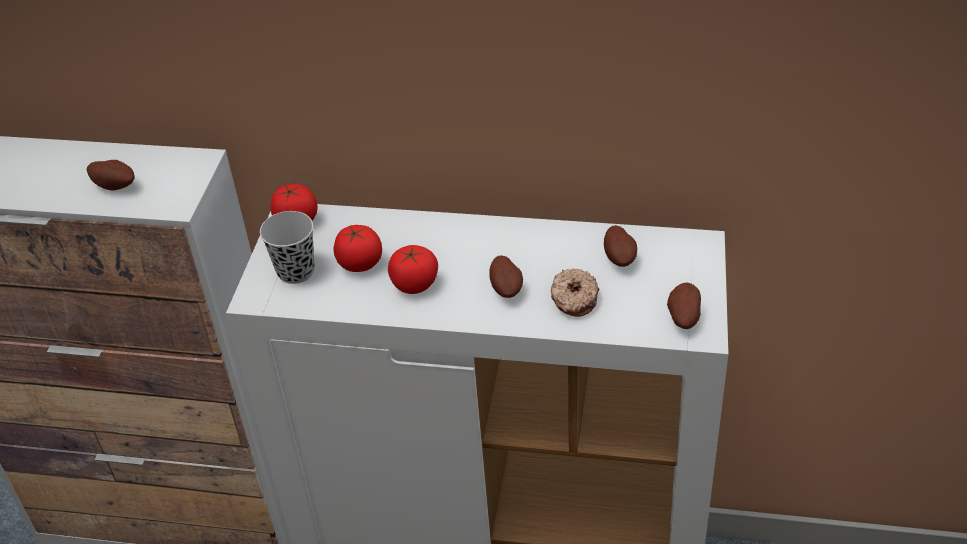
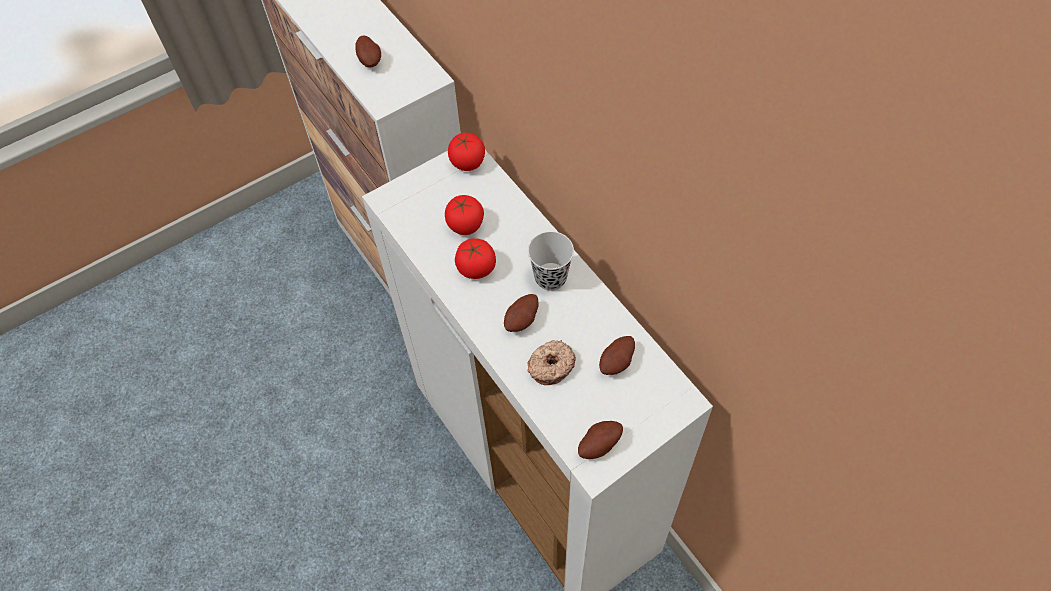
camera: 45 degrees right, 15 degrees up
black cup [260,211,315,284] -> black cup moved to [528,231,574,291]

